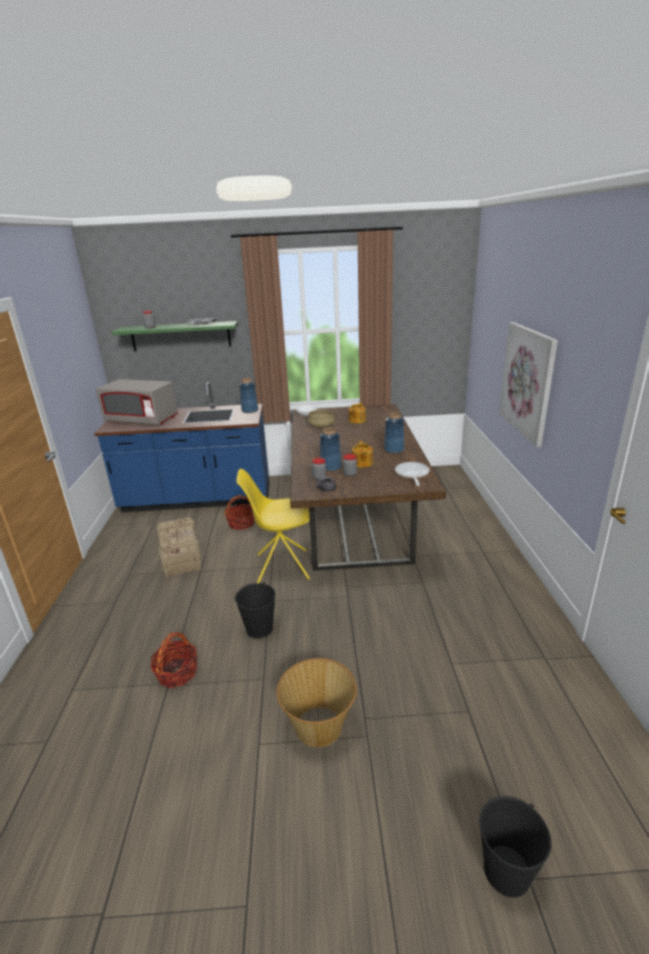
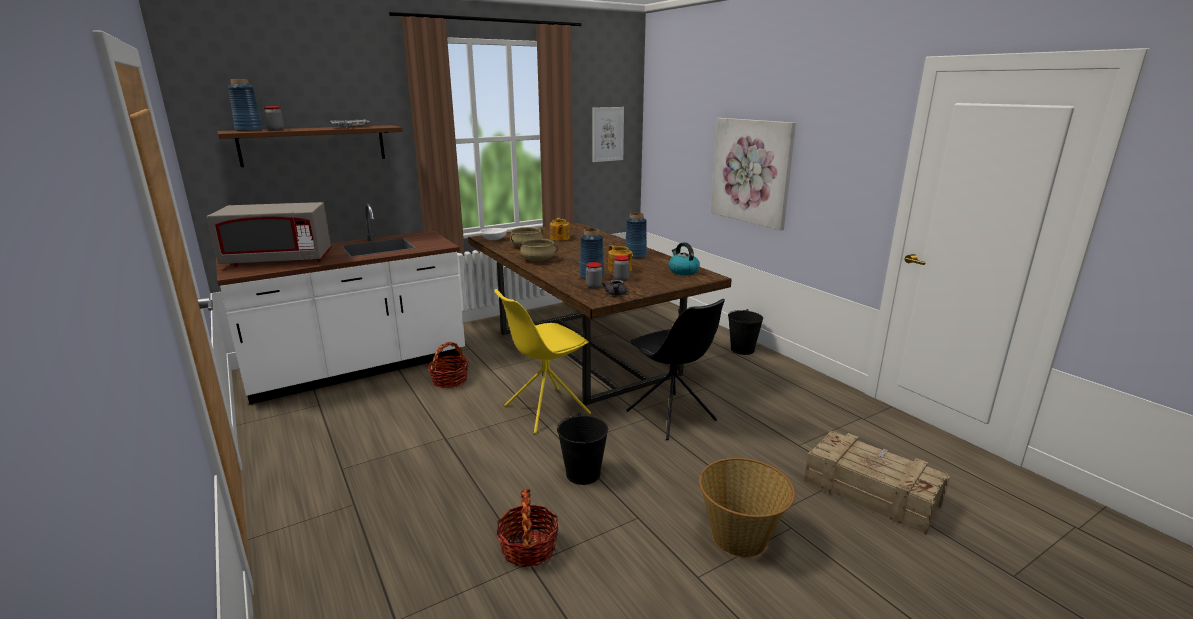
camera: 30 degrees left, 5 degrees down
blue counter [94,382,270,512] -> white counter [216,203,465,405]
green shelf [111,321,238,352] -> brown shelf [217,125,403,167]
crate [157,517,202,578] -> crate moved to [804,431,950,535]
blue vase [239,378,258,413] -> blue vase moved to [228,79,263,132]
frying pan [395,462,429,486] -> kettle [669,242,700,275]
black bucket [479,796,552,898] -> black bucket moved to [728,309,763,355]
none -> beige cooking pot [520,239,558,261]
none -> picture [592,107,624,162]
none -> black chair [626,299,725,440]

